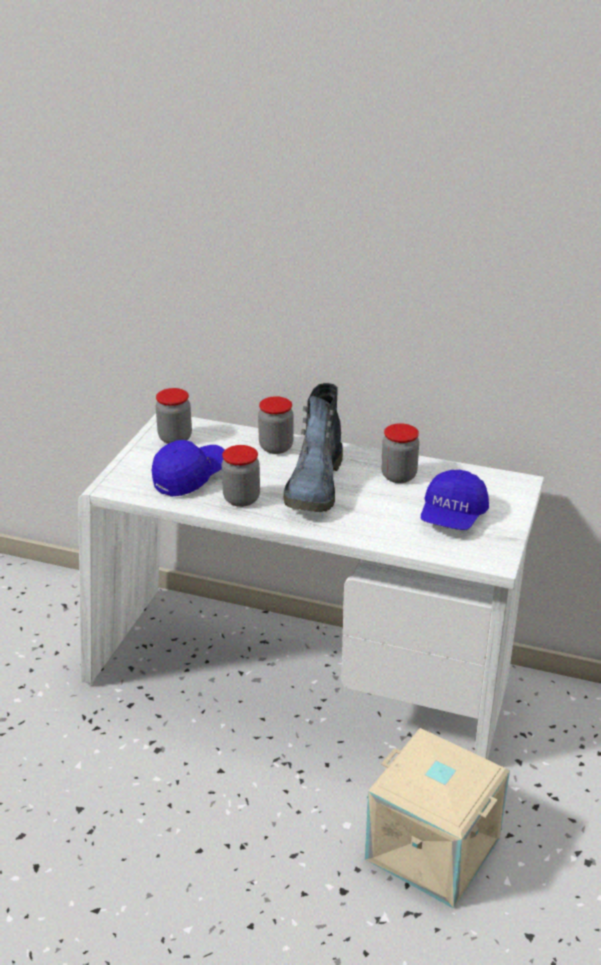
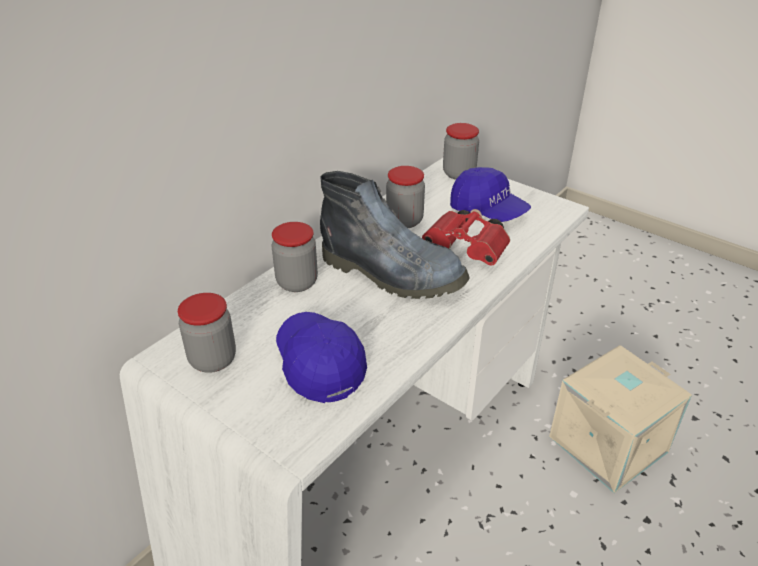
camera: 70 degrees left, 5 degrees up
jar [221,445,260,507] -> jar moved to [443,123,479,180]
none -> red binoculars [422,209,510,265]

